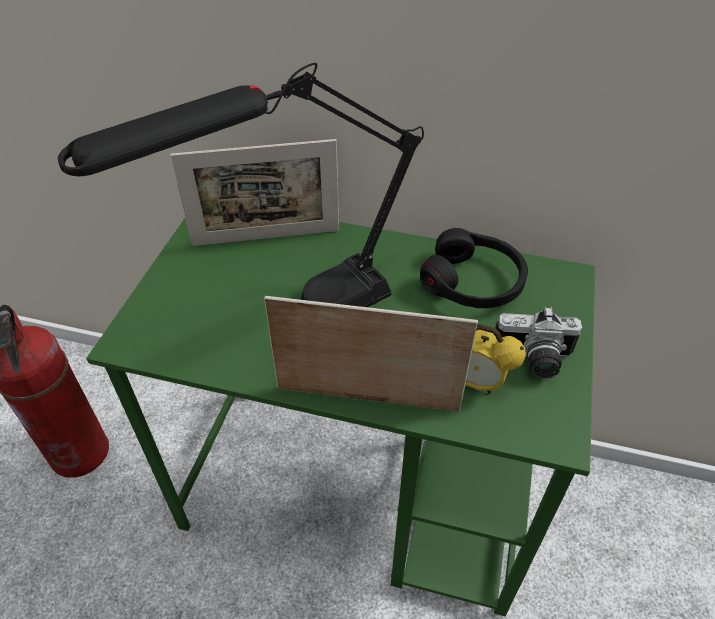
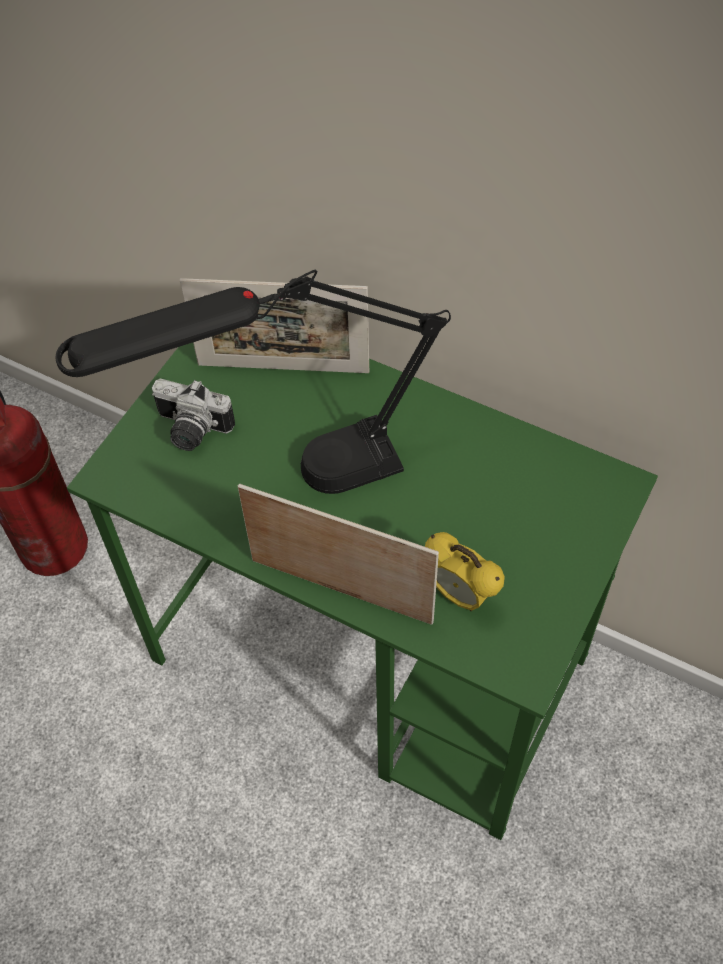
camera: 15 degrees right, 10 degrees up
black headphones [420,228,528,308] -> none
camera [495,307,582,379] -> camera moved to [152,378,235,451]

